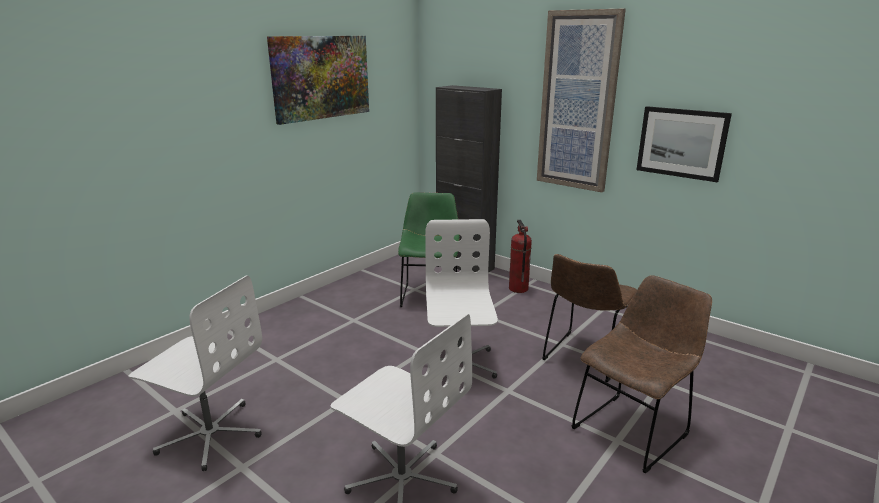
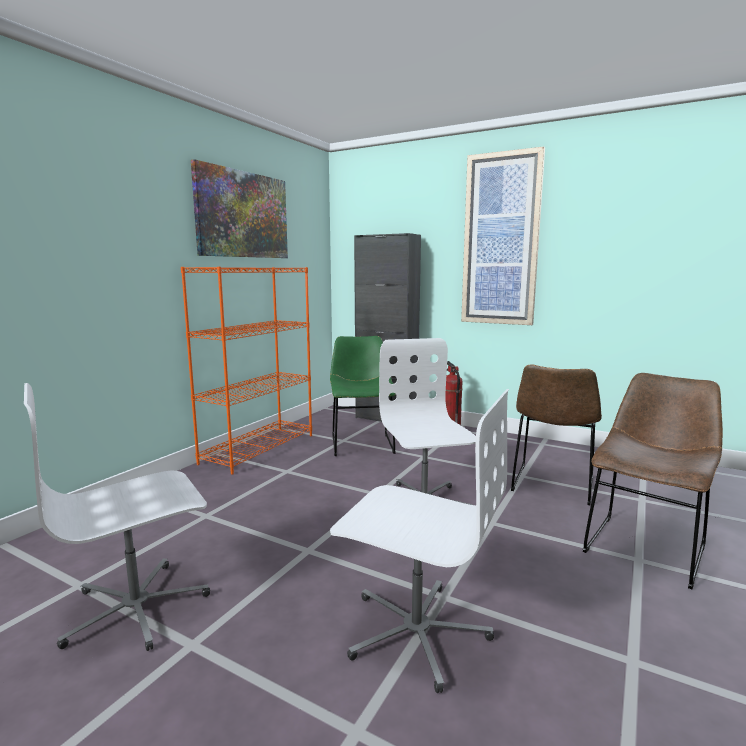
camera: 10 degrees left, 10 degrees down
white office chair [129,275,262,471] -> white office chair turned 135 degrees clockwise [24,383,210,651]
picture [636,106,732,182] -> none
none -> orange bookcase [181,267,312,475]

